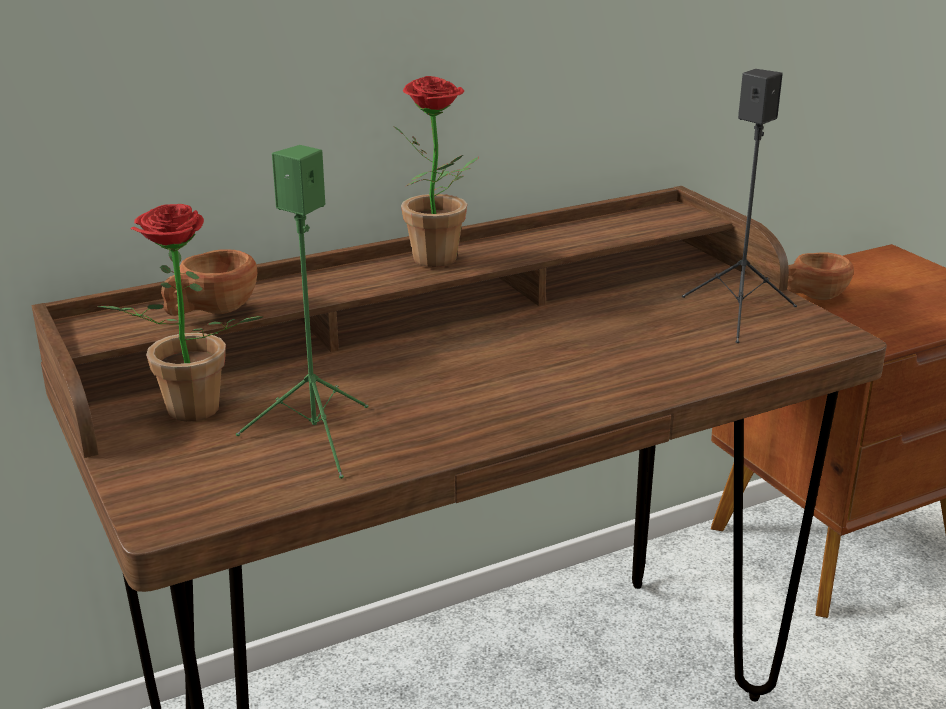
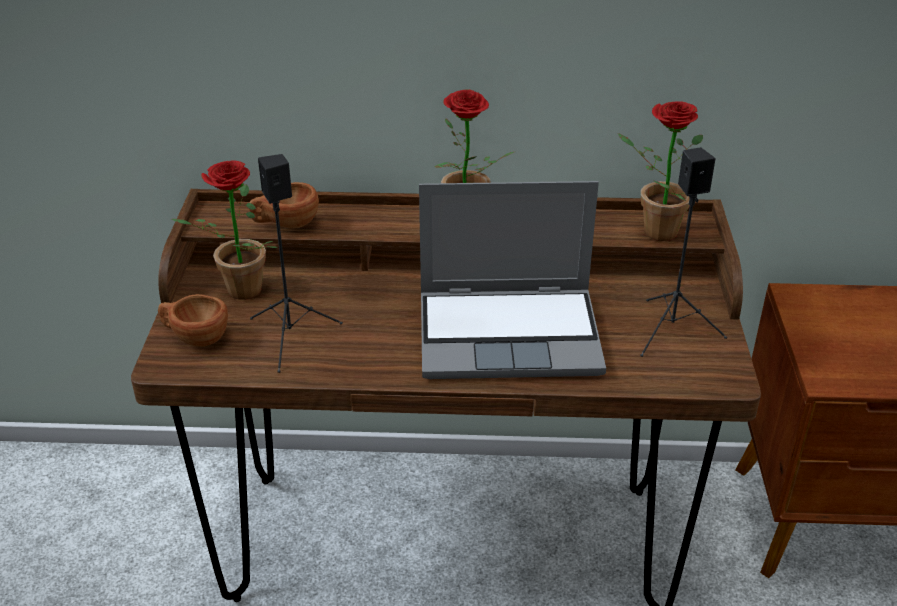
camera: 30 degrees right, 10 degrees up
green speaker [236,145,368,479] -> black speaker [250,154,343,373]
brown cup [787,252,854,300] -> brown cup moved to [158,294,228,347]
none -> laptop [419,181,606,379]
none -> potted plant [618,101,703,241]

